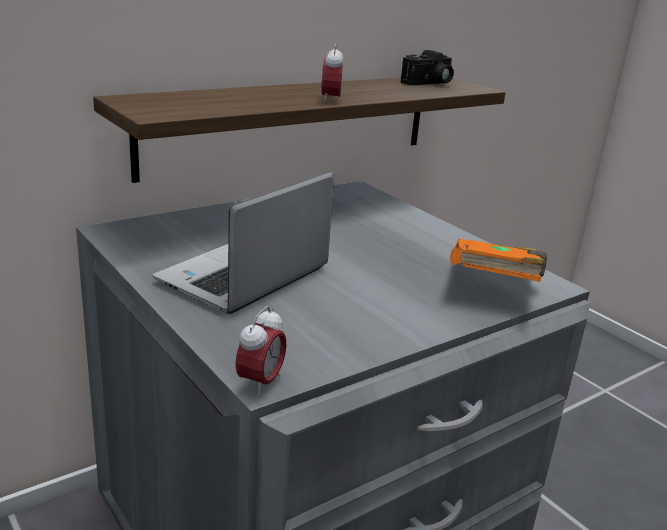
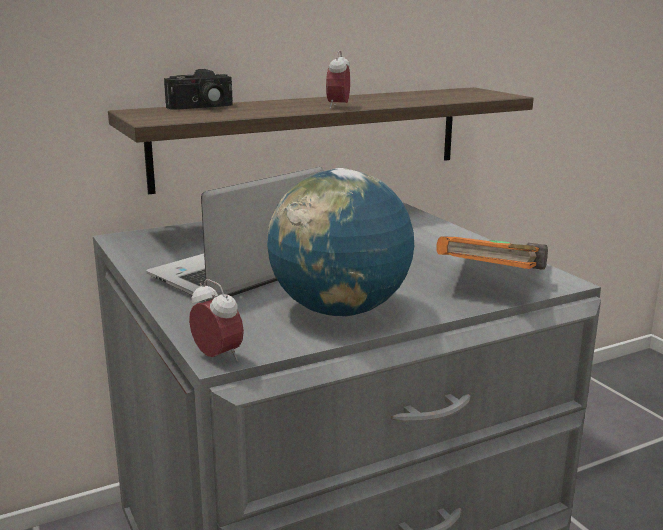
camera: 10 degrees right, 5 degrees down
alarm clock [235,306,286,397] -> alarm clock turned 75 degrees counterclockwise [189,279,244,362]
camera [401,50,454,85] -> camera moved to [164,69,233,110]
none -> globe [267,168,414,317]

